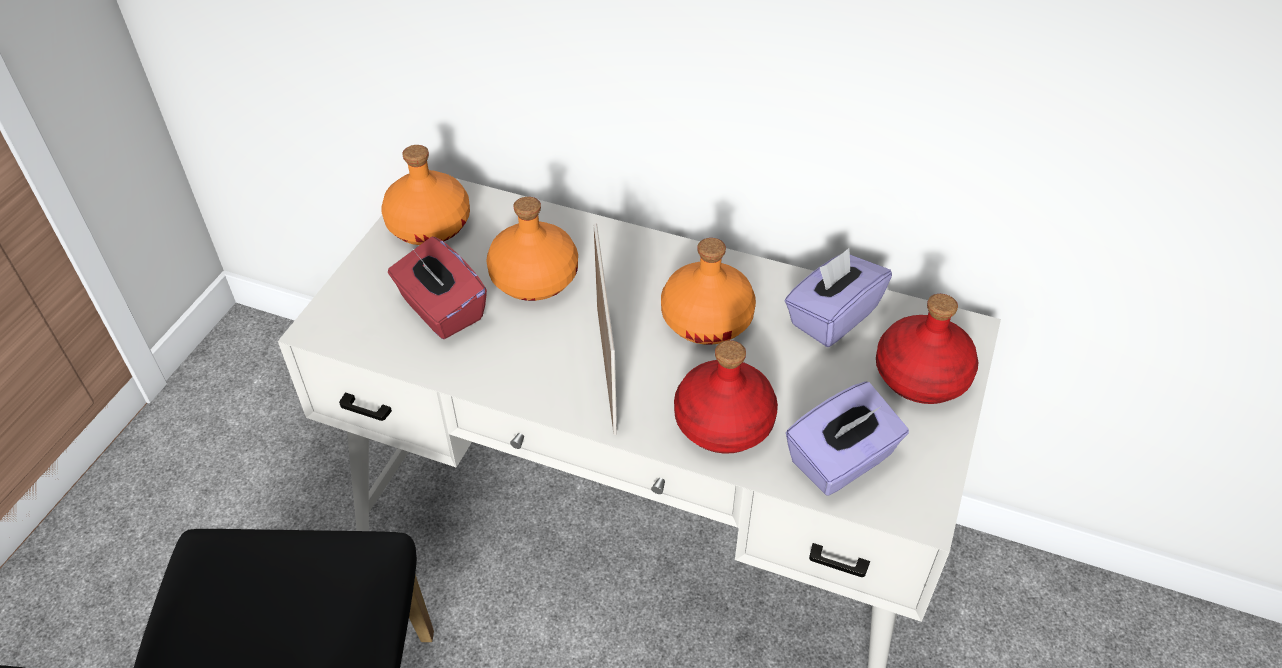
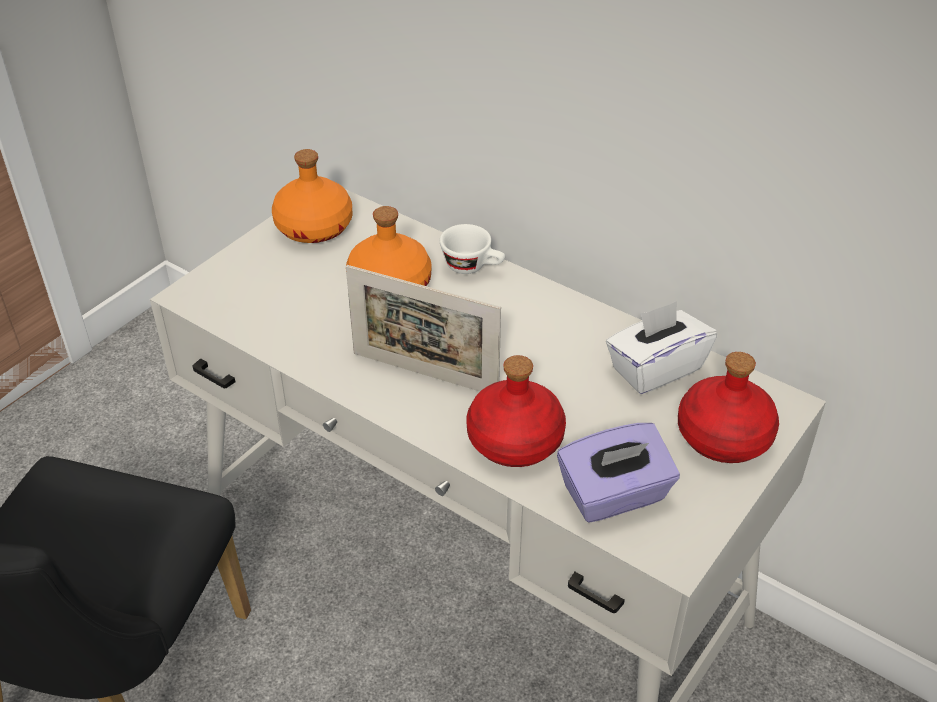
camera: 15 degrees right, 5 degrees down
red tissue box [388,237,487,339] -> none
picture frame [594,223,617,435] -> picture frame turned 105 degrees clockwise [346,265,501,391]
orange bottle [661,238,756,345] -> none
purple tissue box [784,248,892,347] -> white tissue box [606,301,717,394]
none -> white cup [440,224,505,274]

